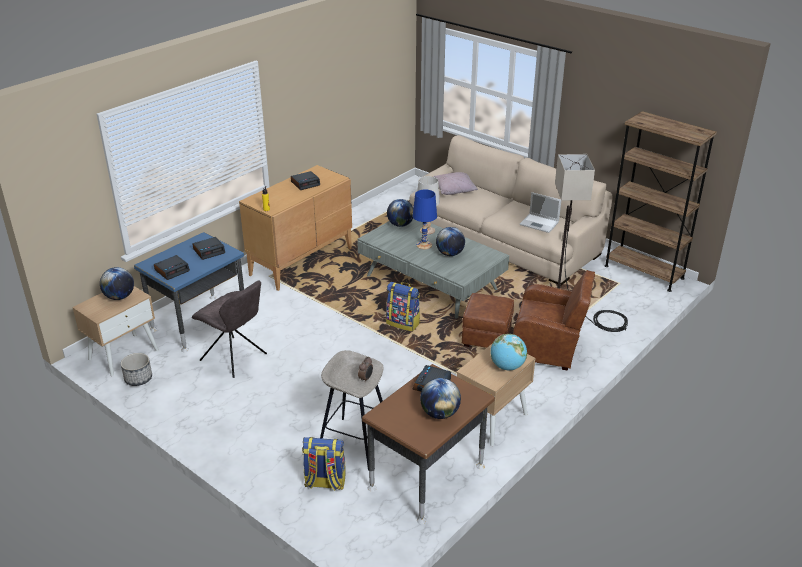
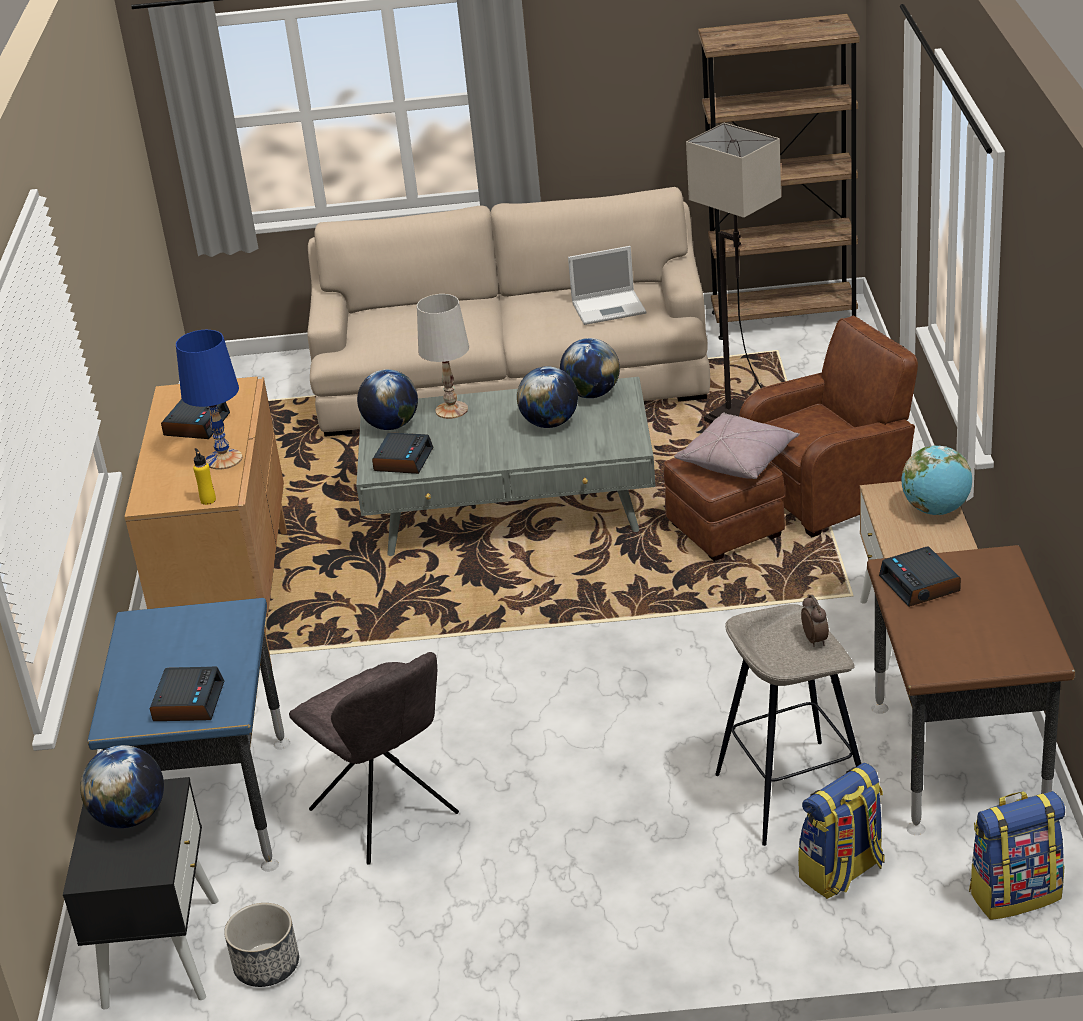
camera: 40 degrees left, 0 degrees up
beige nightstand [72,286,159,376] -> black nightstand [63,777,219,1010]
alarm clock [192,237,225,260] -> alarm clock moved to [372,432,433,474]
grey chair [192,280,267,378] -> grey chair turned 60 degrees clockwise [289,652,459,865]
backpack [386,282,420,331] -> backpack moved to [969,791,1065,920]
blue table lamp [413,190,437,249] -> blue table lamp moved to [176,330,242,470]
globe [420,378,461,419] -> globe moved to [560,338,620,398]
purple pillow [433,172,478,195] -> purple pillow moved to [674,412,800,479]

